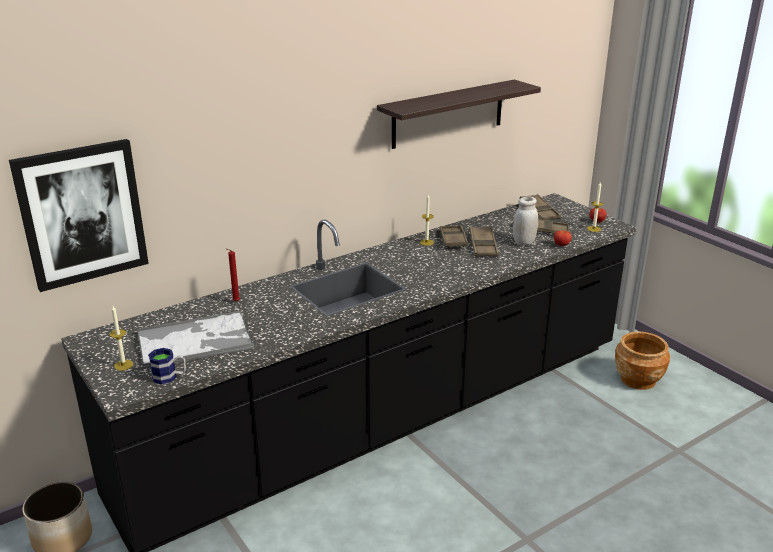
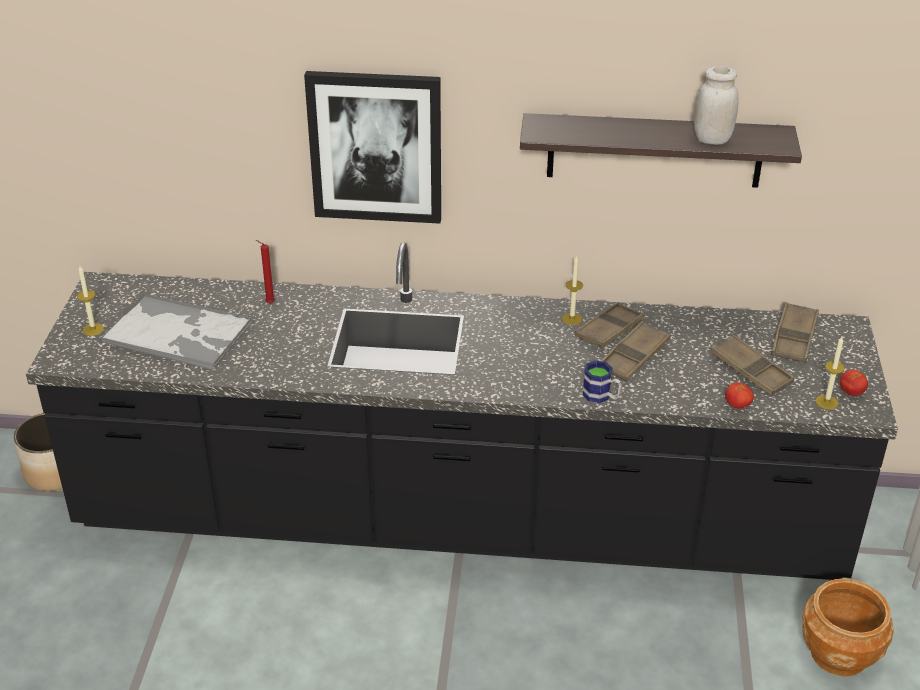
camera: 40 degrees right, 10 degrees up
picture [9,139,149,292] -> picture moved to [304,71,441,224]
mug [148,348,186,384] -> mug moved to [583,361,622,403]
white jar [513,197,538,245] -> white jar moved to [694,66,738,145]

